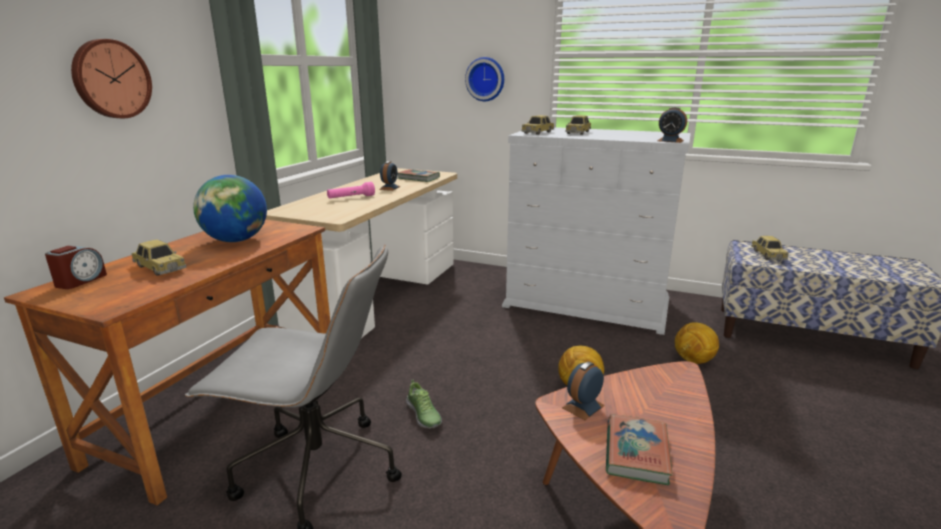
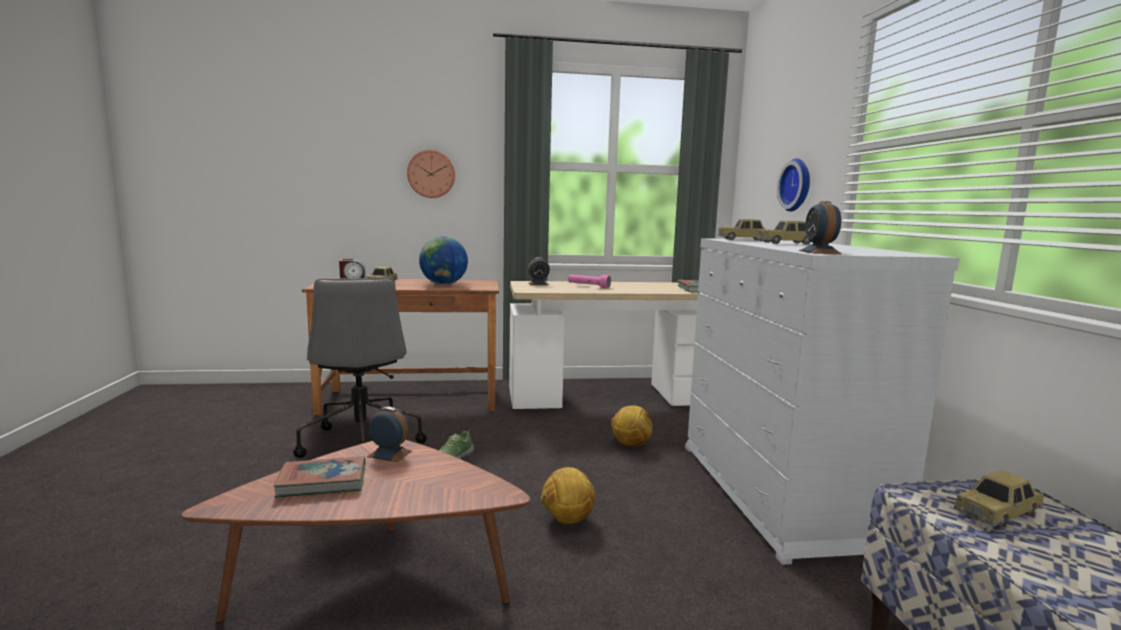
camera: 60 degrees right, 10 degrees down
alarm clock [379,161,400,191] -> alarm clock moved to [528,257,550,285]
football [675,322,719,364] -> football moved to [611,405,653,447]

